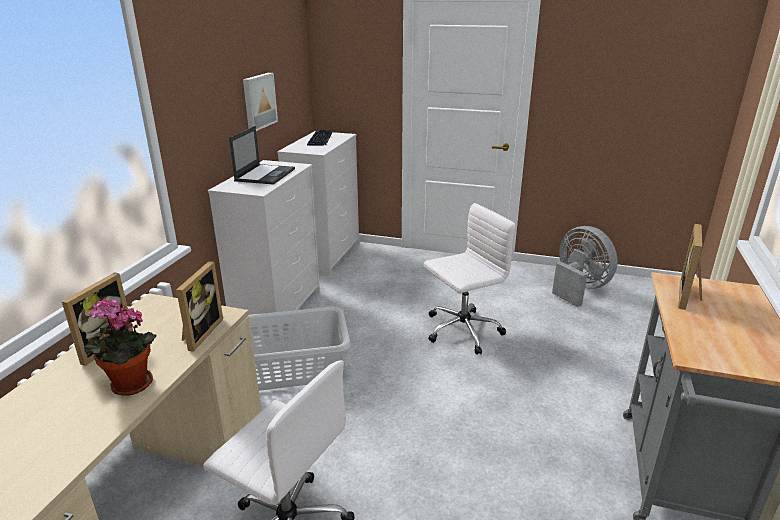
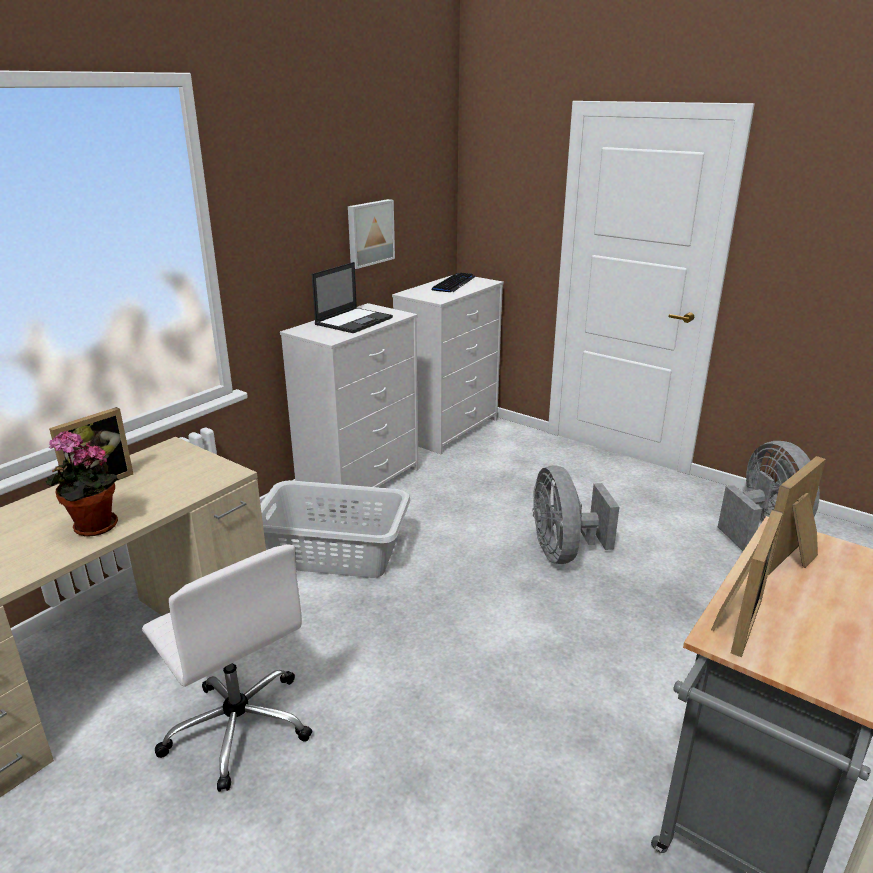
camera: 20 degrees right, 0 degrees up
picture frame [176,261,223,352] -> picture frame moved to [711,509,783,657]
white office chair [424,203,515,355] -> grey fan [532,465,619,564]

